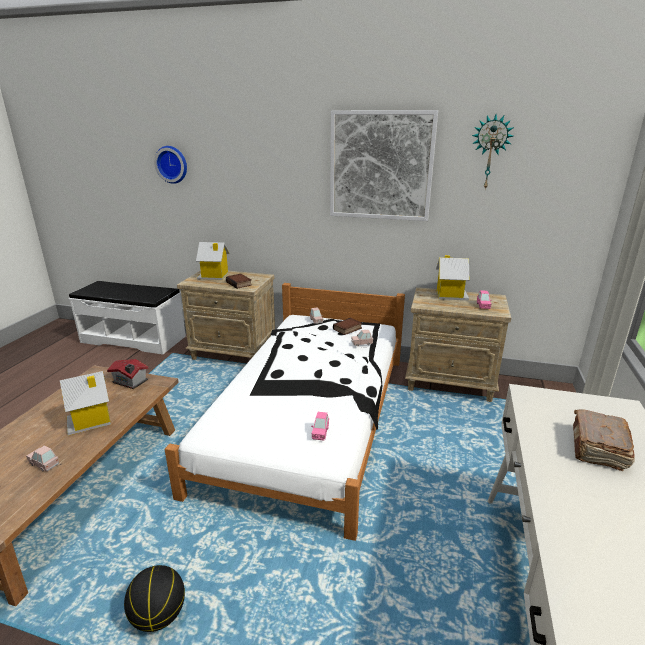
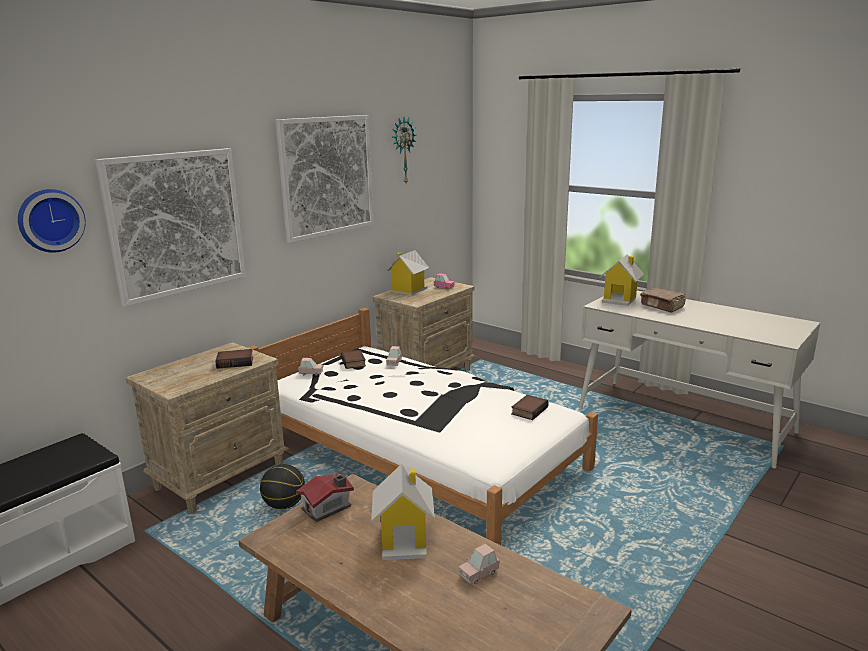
camera: 65 degrees left, 5 degrees down
basketball [124,565,185,632] -> basketball moved to [260,464,305,509]
toy house [196,242,230,280] -> toy house moved to [600,254,644,306]
pink toy car [311,412,329,441] -> book [511,395,549,420]
none -> picture [95,148,246,307]

